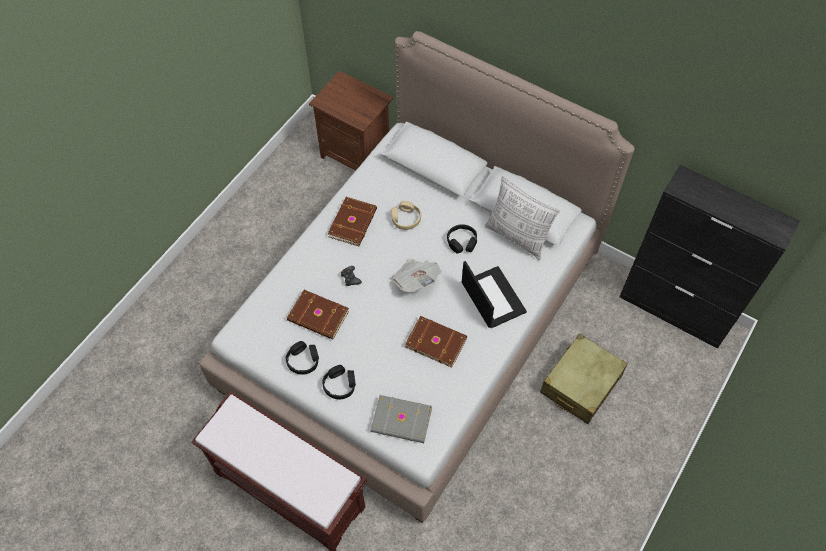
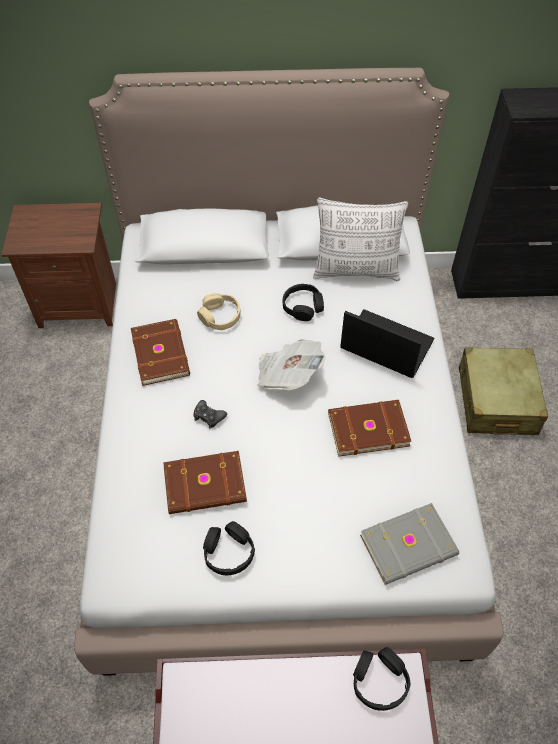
camera: 35 degrees left, 5 degrees down
black headphones [322,365,356,400] -> black headphones moved to [353,647,411,711]

